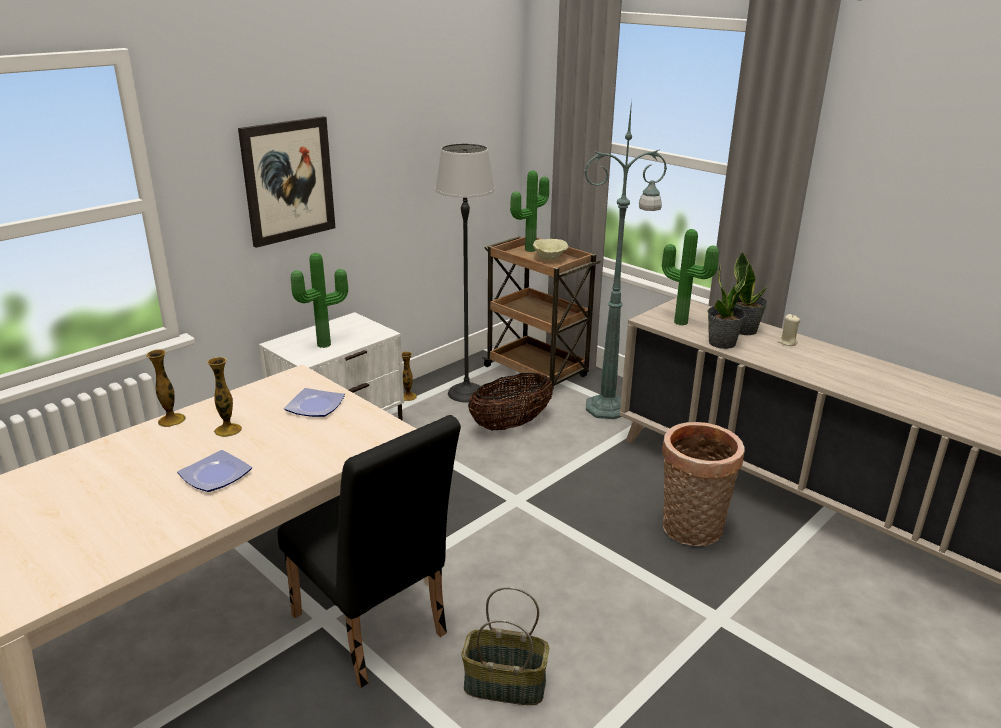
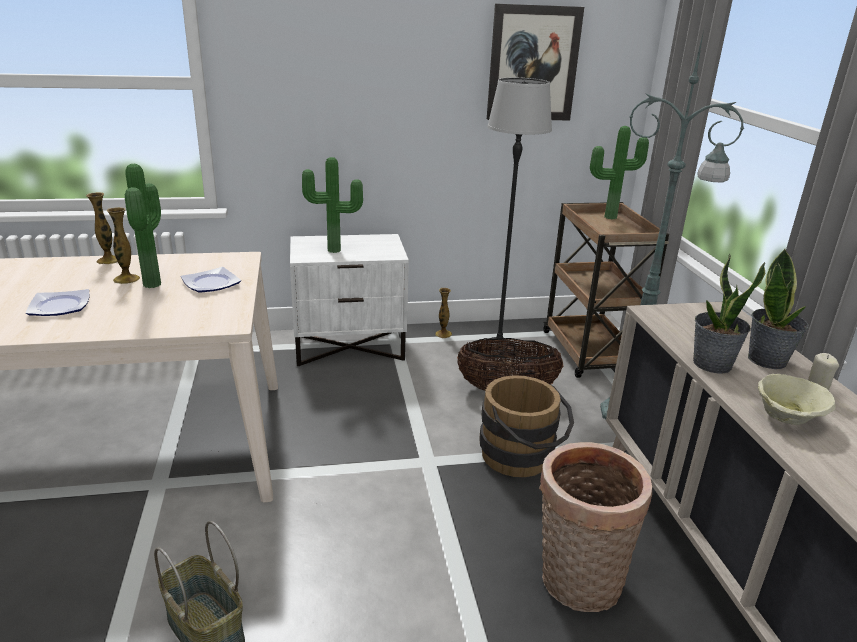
camera: 35 degrees right, 0 degrees up
picture [238,116,335,248] -> picture moved to [487,4,584,120]
black chair [277,415,461,688] -> none
beige bowl [533,239,569,260] -> beige bowl moved to [758,374,836,425]
potted plant [662,229,719,325] -> potted plant moved to [125,164,161,288]
none -> brown bucket [479,375,574,477]

